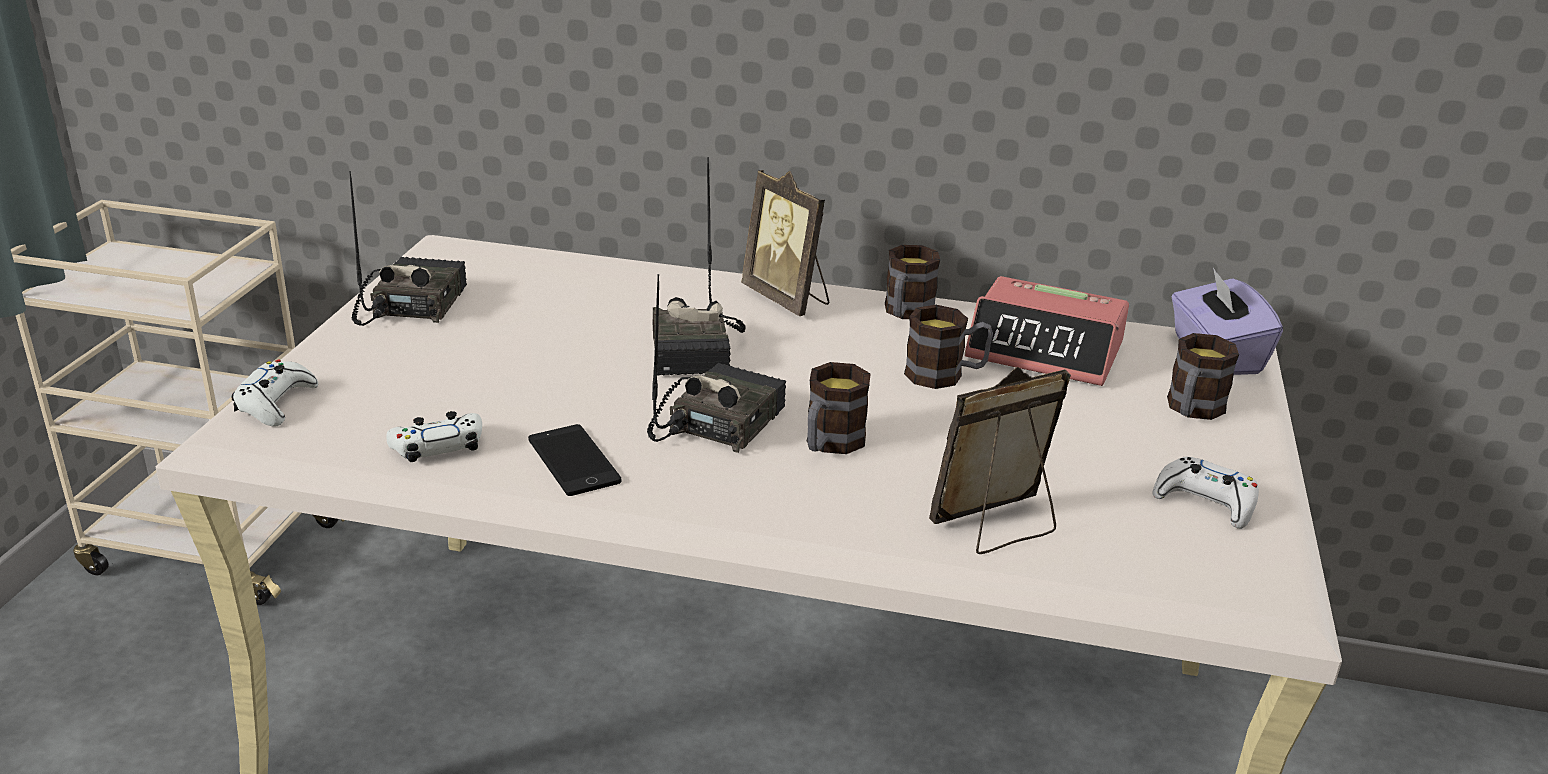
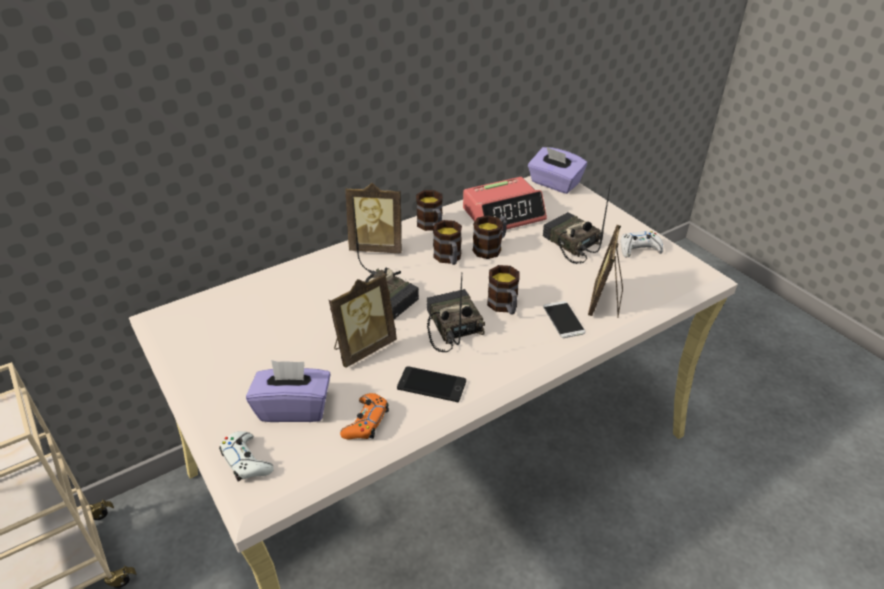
camera: 45 degrees left, 10 degrees up
radio [349,171,467,326] -> radio moved to [543,184,611,264]
white game controller [386,411,482,462] -> orange game controller [340,393,389,439]
mug [1167,333,1239,420] -> mug moved to [433,220,462,265]
none -> purple tissue box [246,360,331,422]
none -> picture frame [328,273,397,368]
none -> phone [543,301,585,338]

